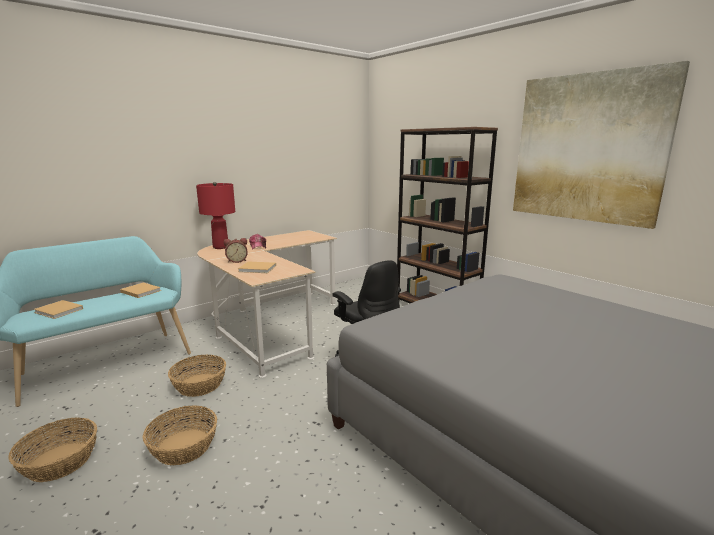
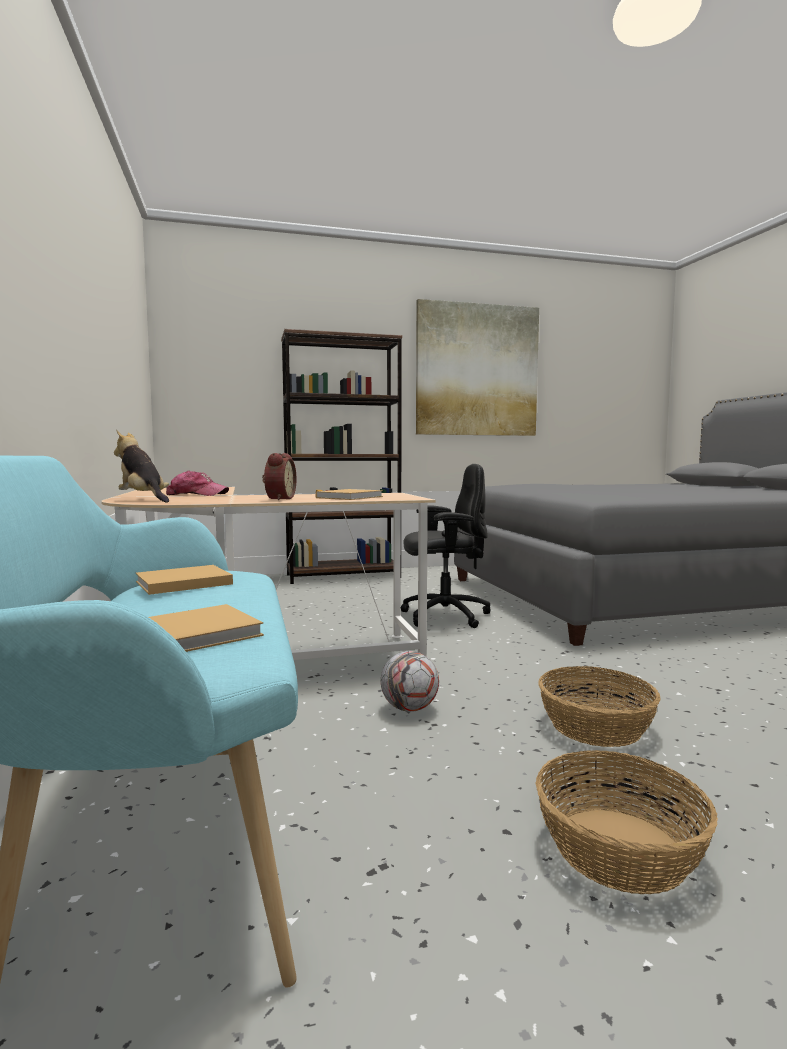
camera: 65 degrees left, 10 degrees down
basket [168,355,226,397] -> football [381,651,439,712]
red table lamp [196,182,235,249] -> plush toy [114,430,169,503]

